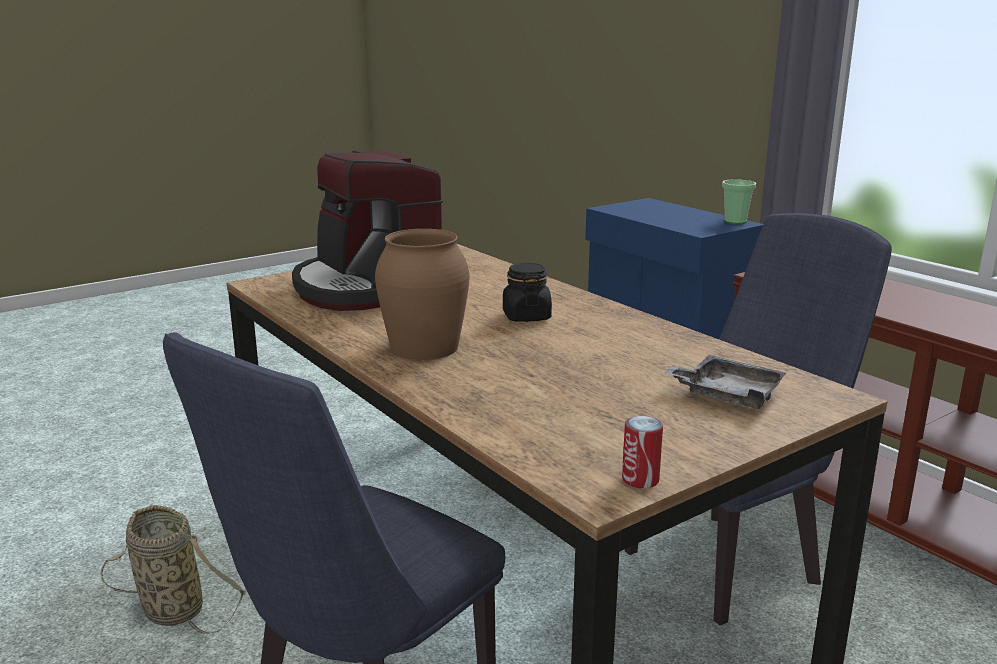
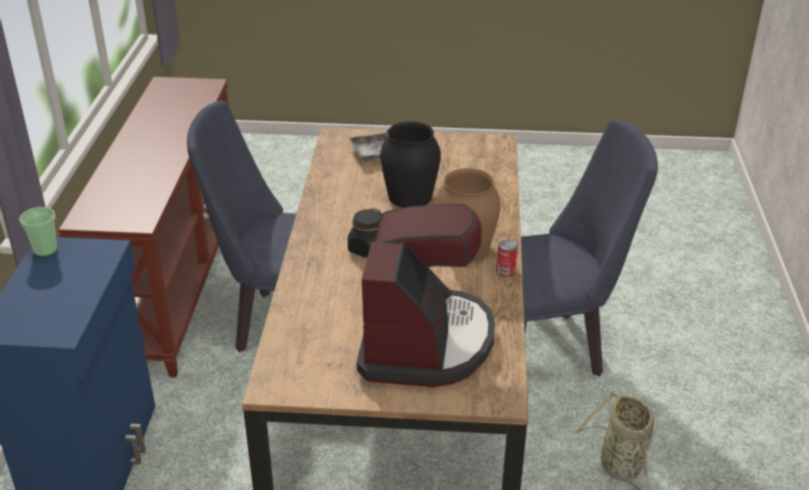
camera: 140 degrees left, 15 degrees up
can [622,416,663,488] -> can moved to [497,240,518,277]
none -> black vase [380,121,441,208]

